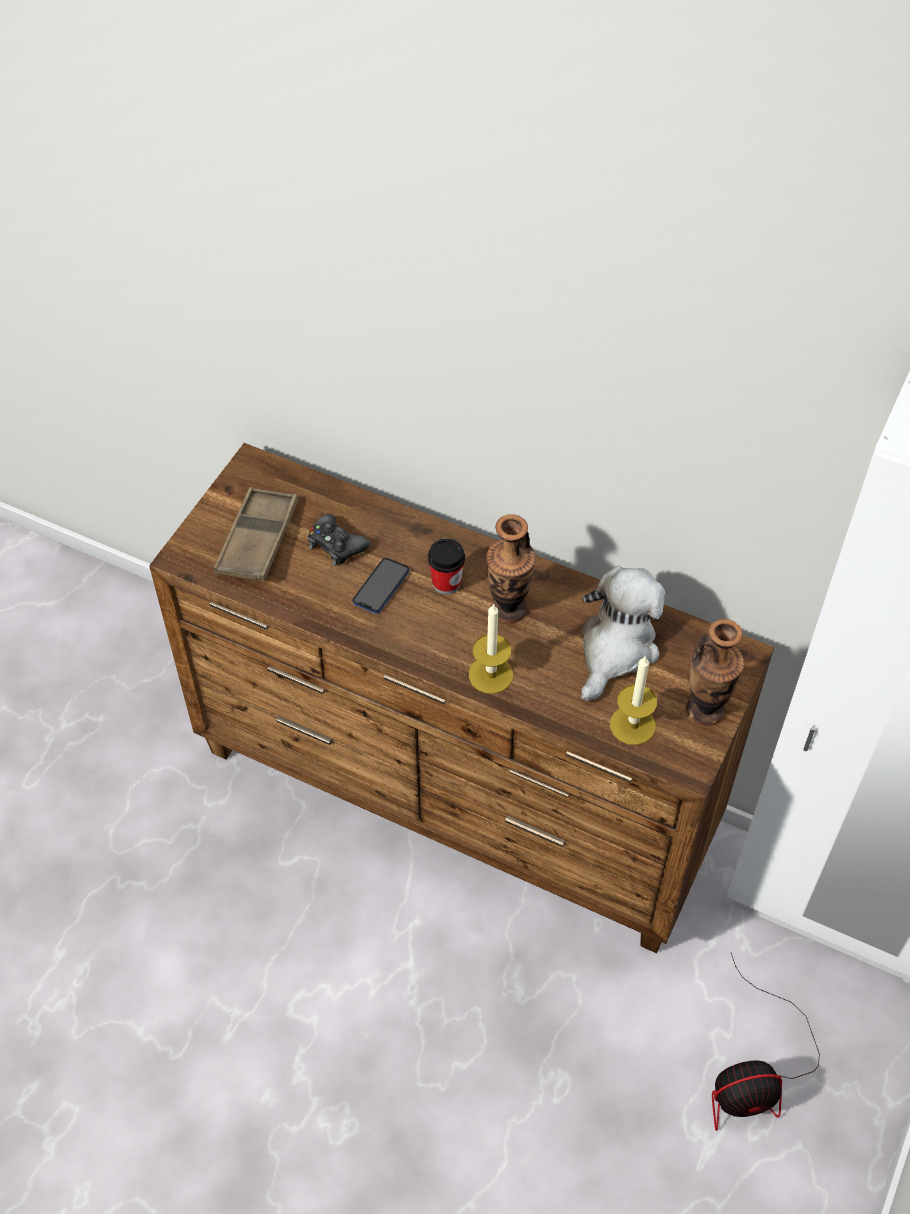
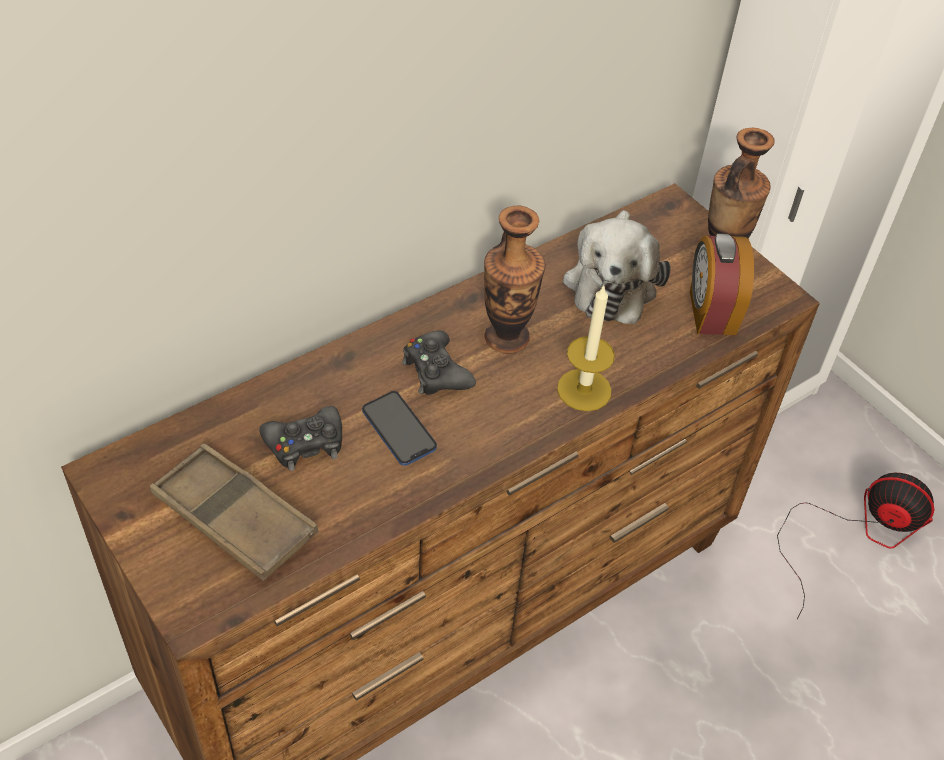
camera: 65 degrees left, 5 degrees down
cup [428,538,465,595] -> black game controller [402,330,476,395]
plush toy [581,566,665,701] -> plush toy turned 135 degrees counterclockwise [563,210,671,324]
candle [610,656,657,745] -> alarm clock [690,234,754,335]
fan [712,953,820,1131] -> fan turned 75 degrees counterclockwise [777,473,934,619]

